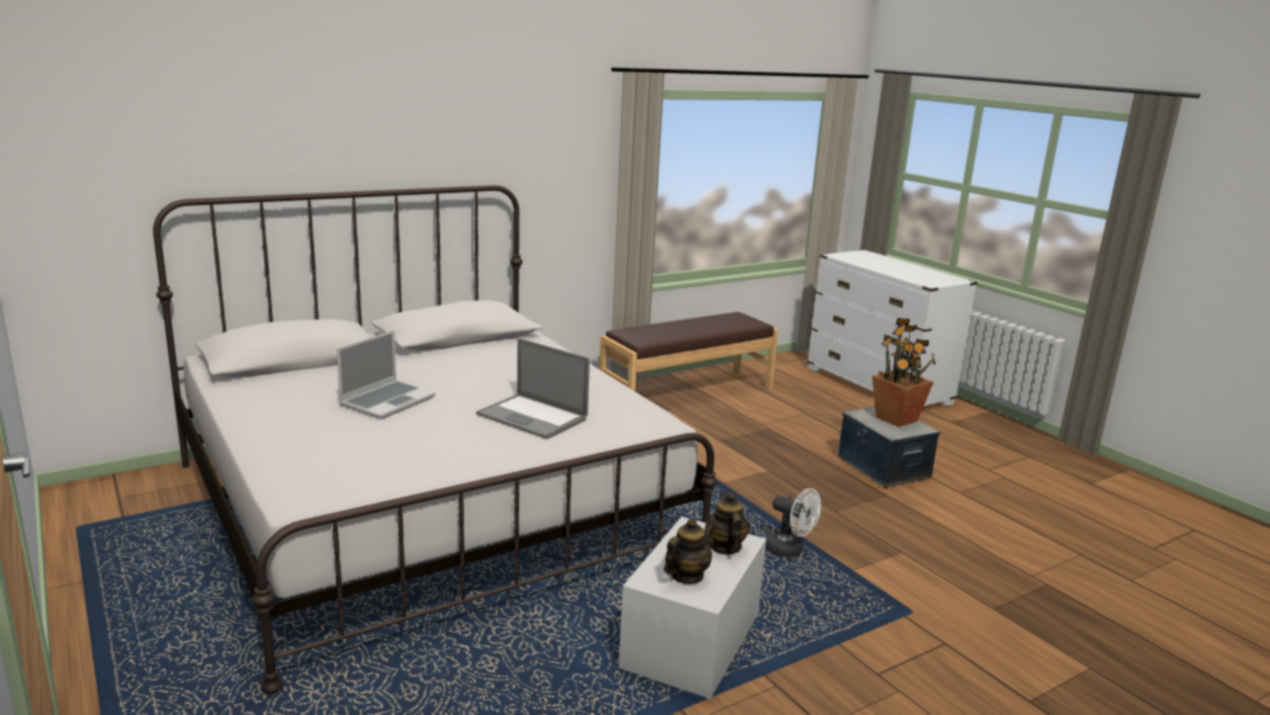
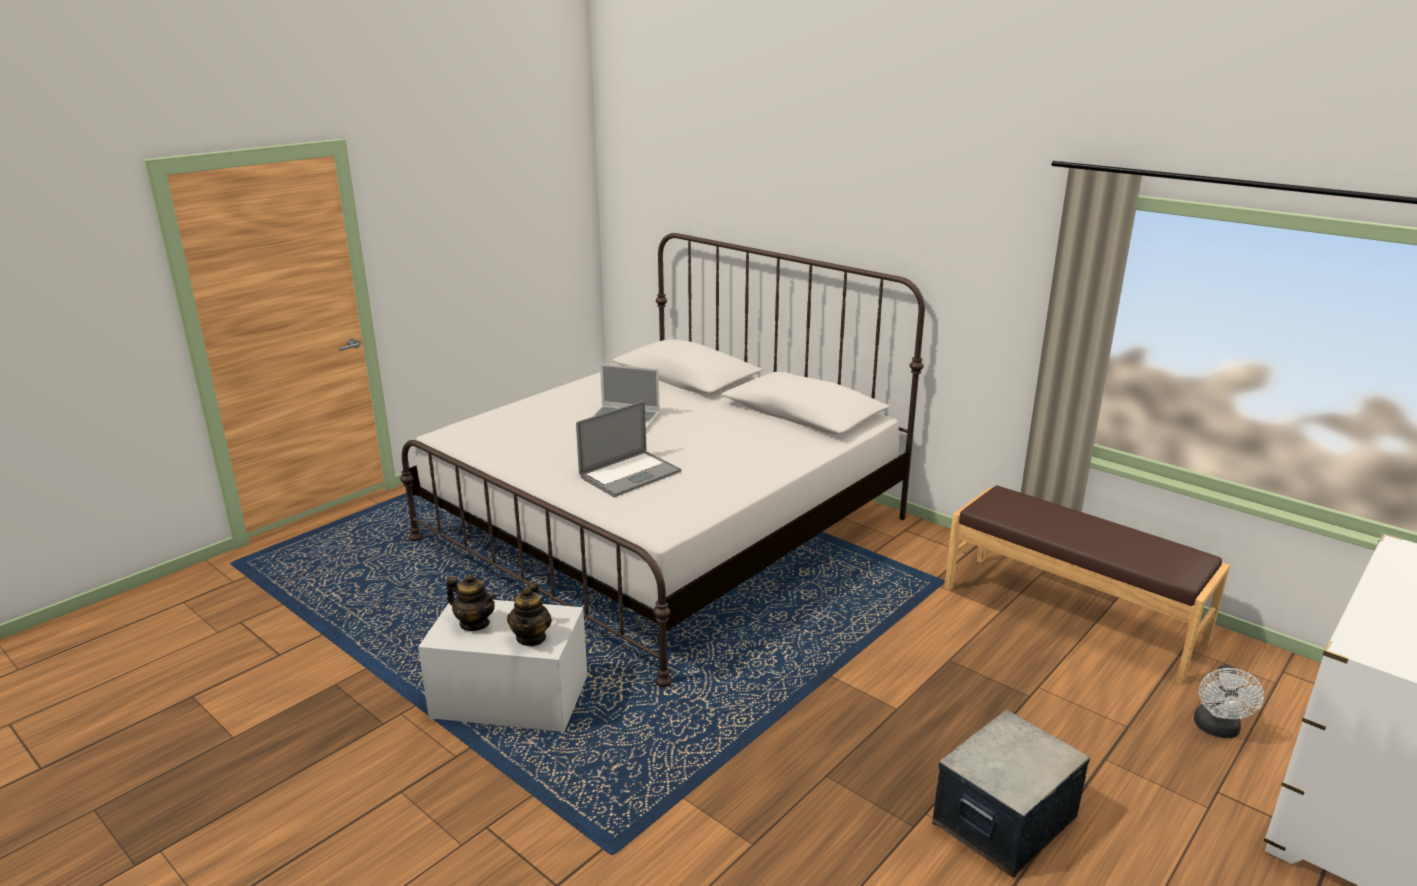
camera: 75 degrees right, 5 degrees up
laptop [476,338,590,439] -> laptop turned 150 degrees counterclockwise [576,401,681,497]
teapot [705,492,751,555] -> teapot turned 120 degrees clockwise [507,583,552,646]
white fan [766,488,821,558] -> white fan moved to [1194,665,1264,738]
potted plant [872,318,936,427] -> none

